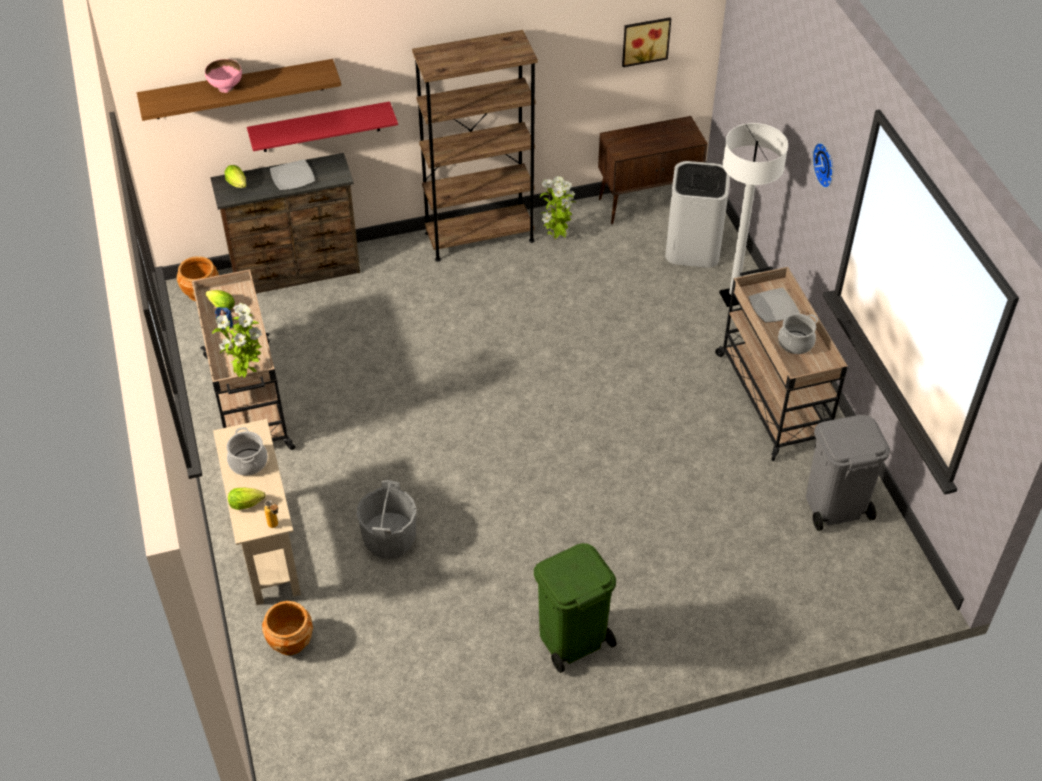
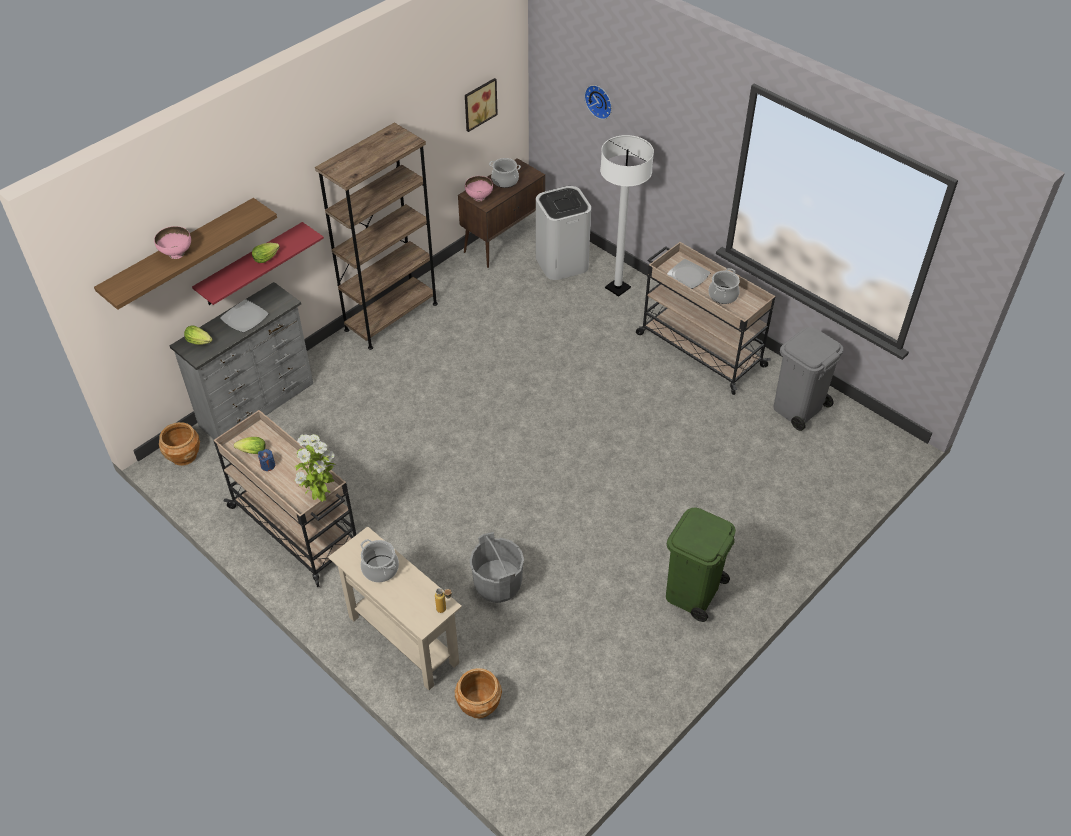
camera: 30 degrees left, 0 degrees up
brown dresser [210,153,360,293] -> grey dresser [169,282,313,440]
lettuce [228,488,265,510] -> lettuce moved to [252,243,280,263]
potted plant [540,176,575,240] -> none
wall clock [812,142,833,188] -> wall clock moved to [584,85,612,120]
none -> pink bowl [465,176,493,201]
none -> cooking pot [489,158,521,188]

